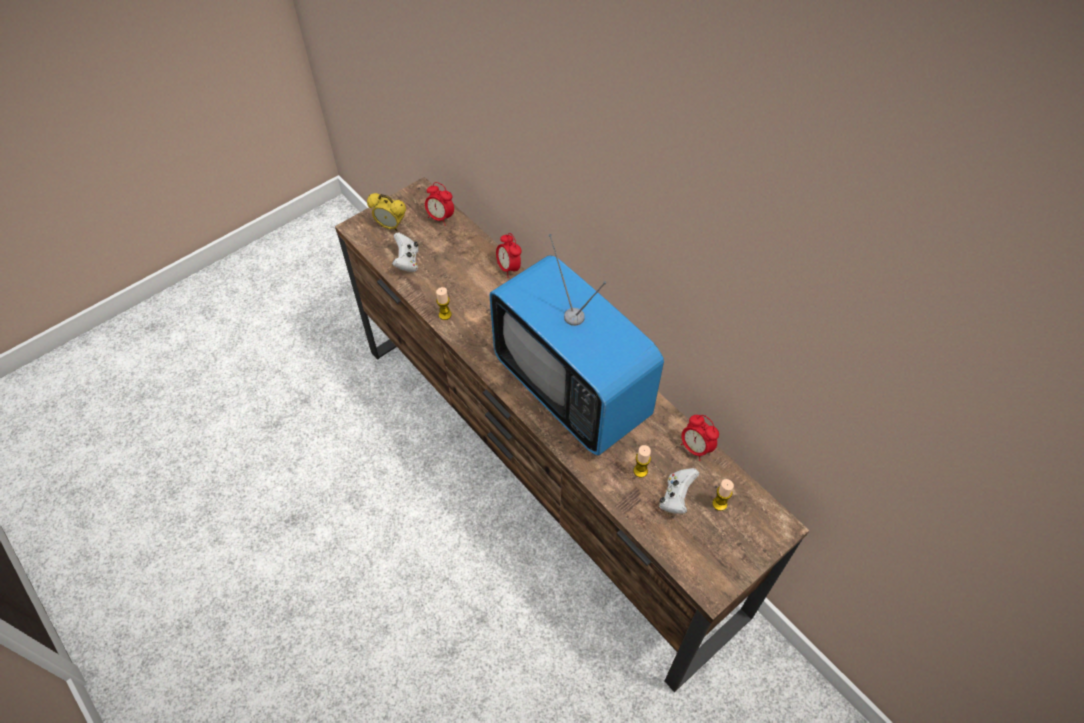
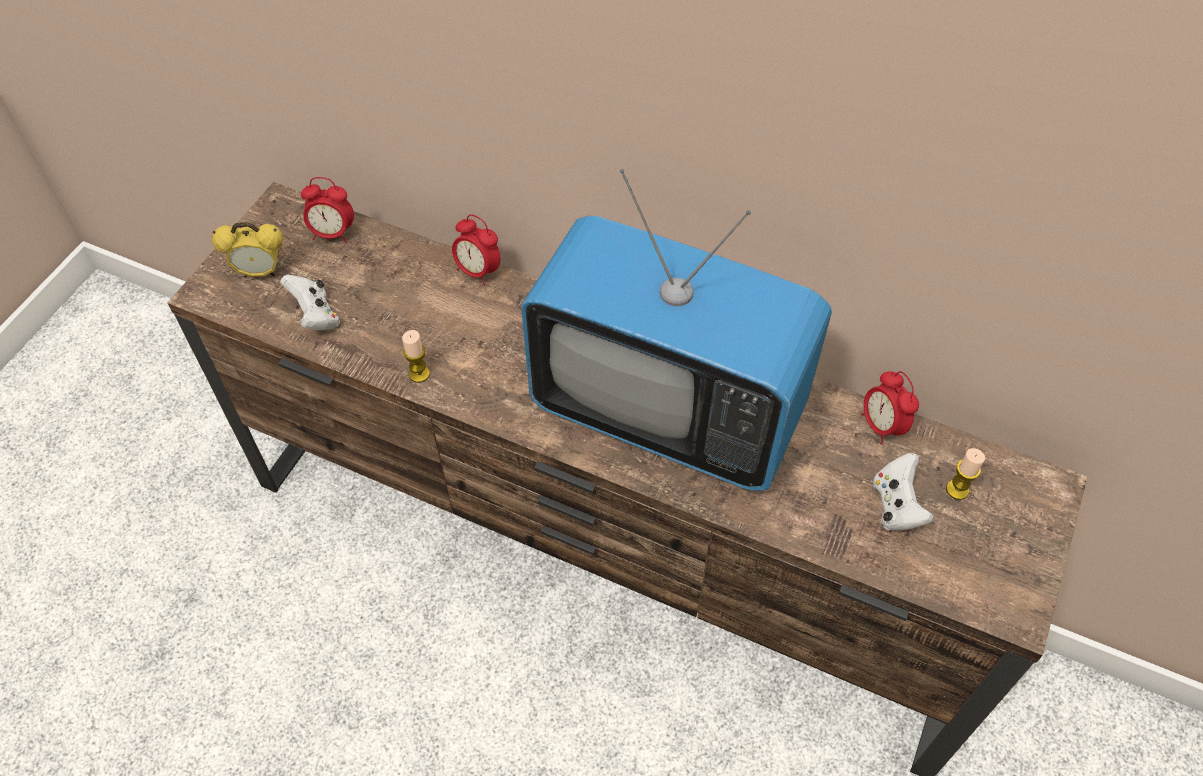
camera: 25 degrees left, 0 degrees up
candle [633,445,651,478] -> none
alarm clock [681,415,719,461] -> alarm clock turned 45 degrees clockwise [861,371,919,445]

